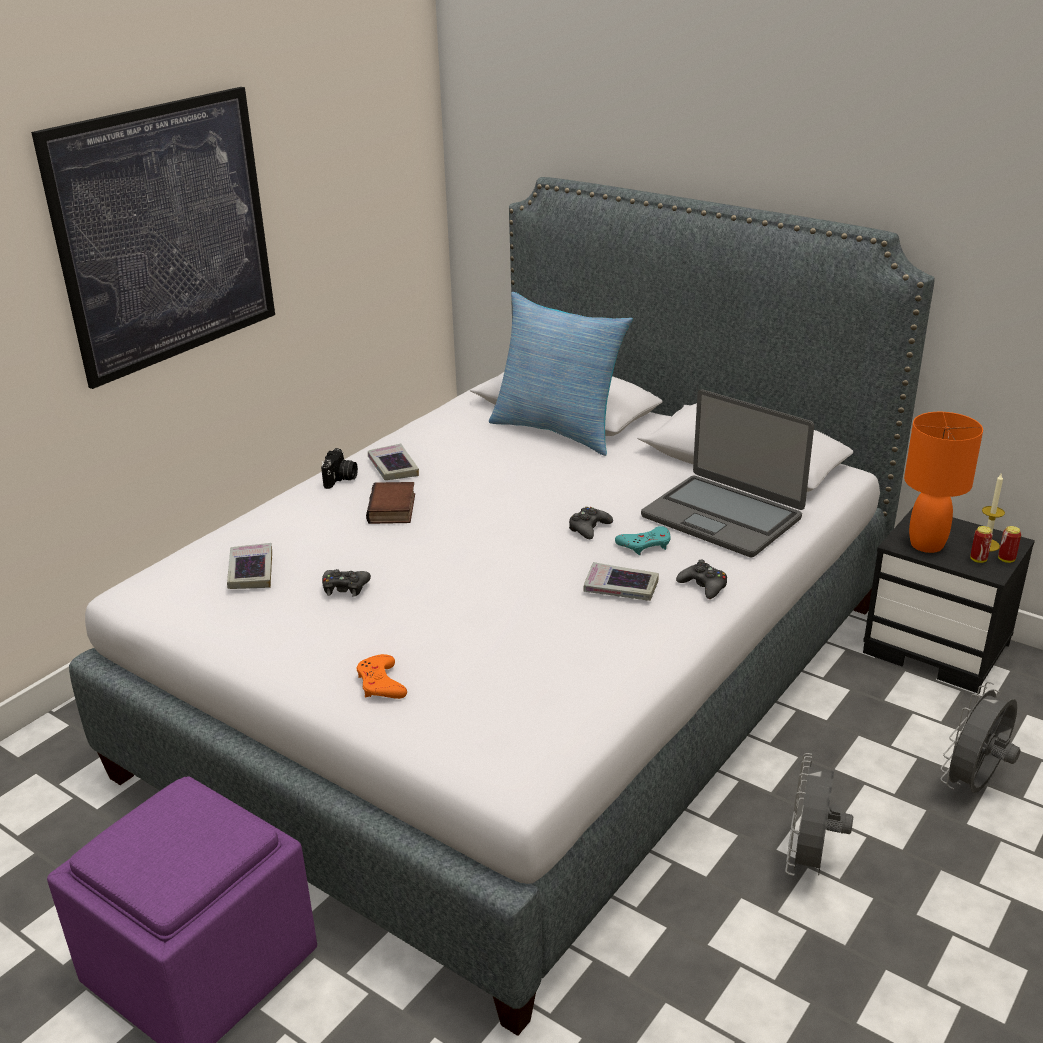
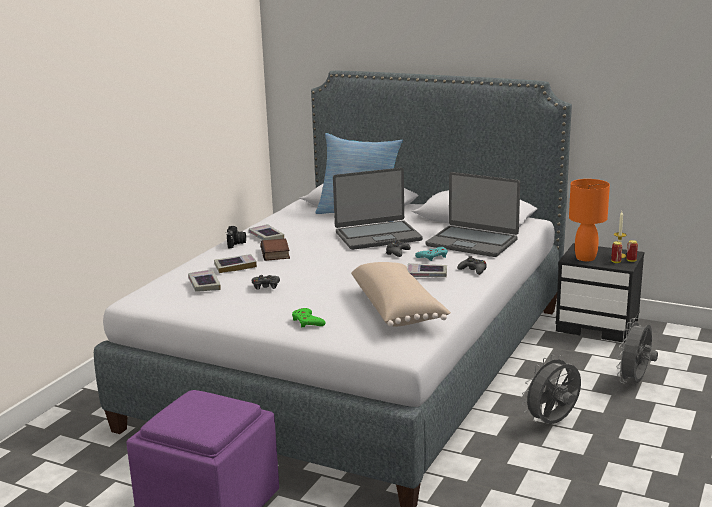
camera: 10 degrees left, 10 degrees down
picture [31,87,275,389] -> none
orange game controller [357,654,407,699] -> green game controller [292,308,325,328]
grey fan [785,753,853,876] -> grey fan turned 45 degrees clockwise [522,355,581,424]
none -> book [214,254,257,273]
none -> laptop [333,168,423,250]
none -> beige pillow [351,262,451,327]

